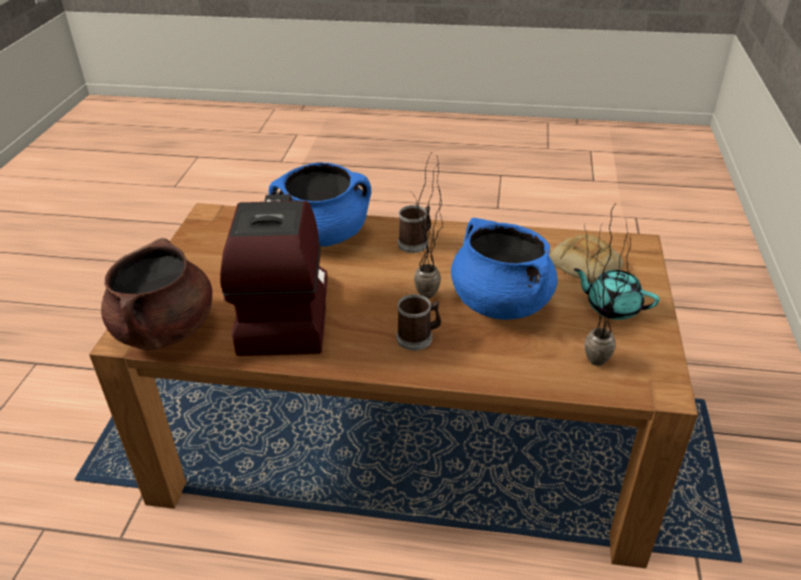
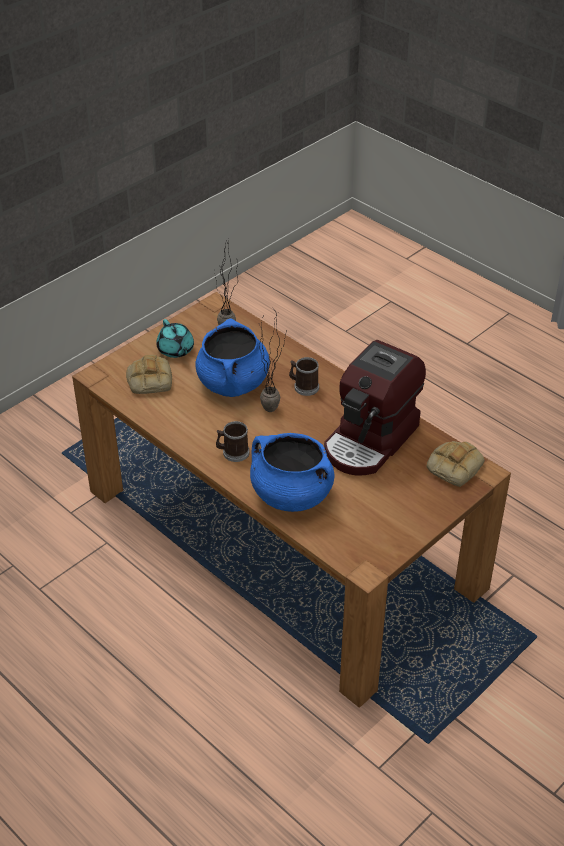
camera: 145 degrees left, 5 degrees up
brown cooking pot [101,238,212,351] -> bread [427,441,485,487]

